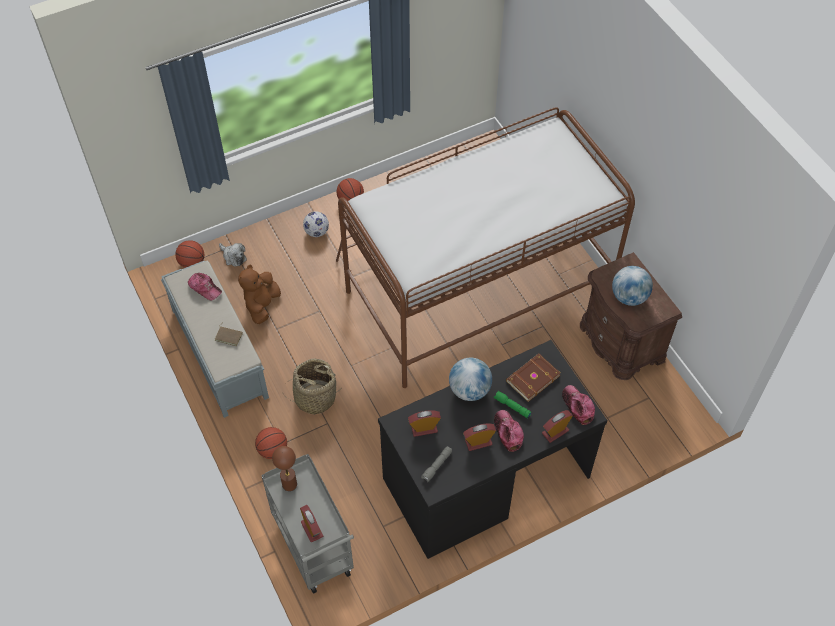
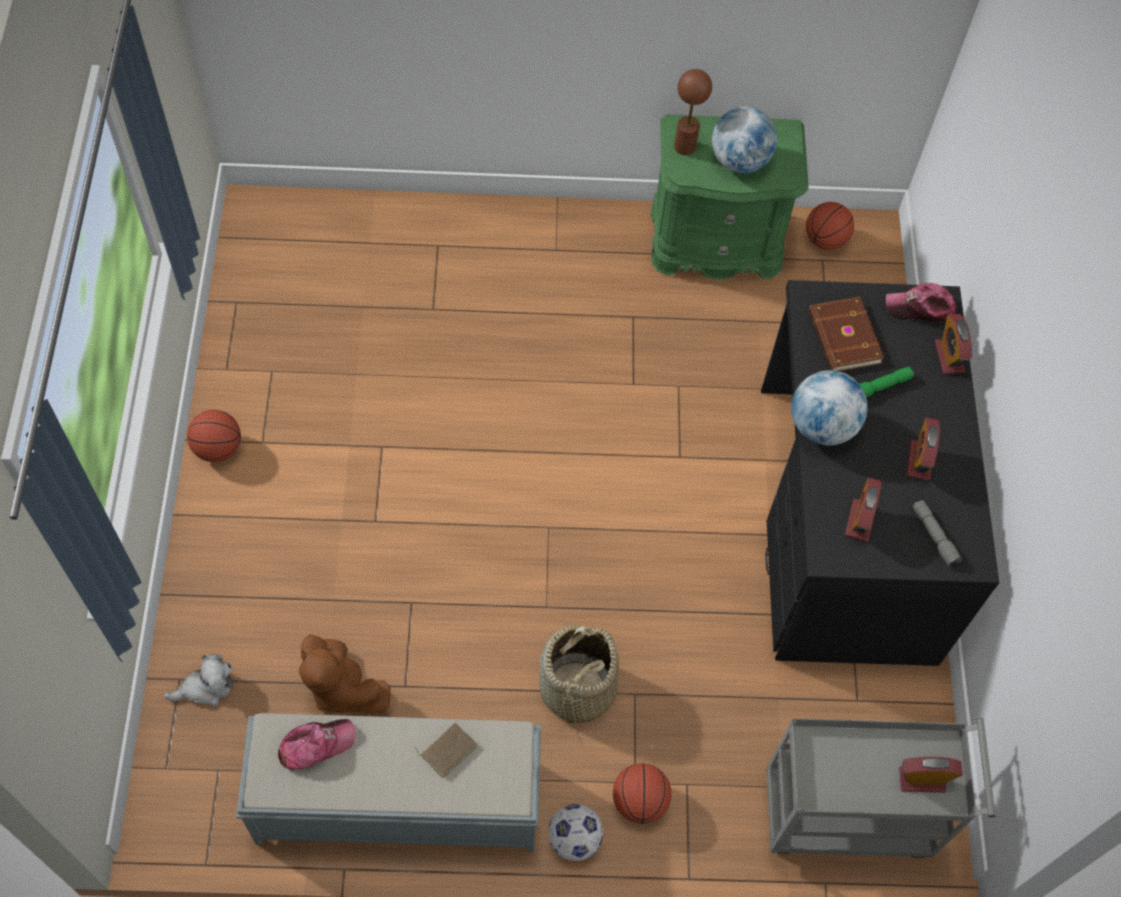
camera: 65 degrees left, 5 degrees up
basketball [175,240,204,268] -> basketball moved to [806,202,854,250]
brown table lamp [272,446,297,491] -> brown table lamp moved to [674,69,712,155]
football [303,212,329,237] -> football moved to [548,804,603,861]
brown bed [336,107,635,388] -> none
cap [494,410,524,452] -> none
brown nightstand [580,252,682,380] -> green nightstand [651,114,809,280]

